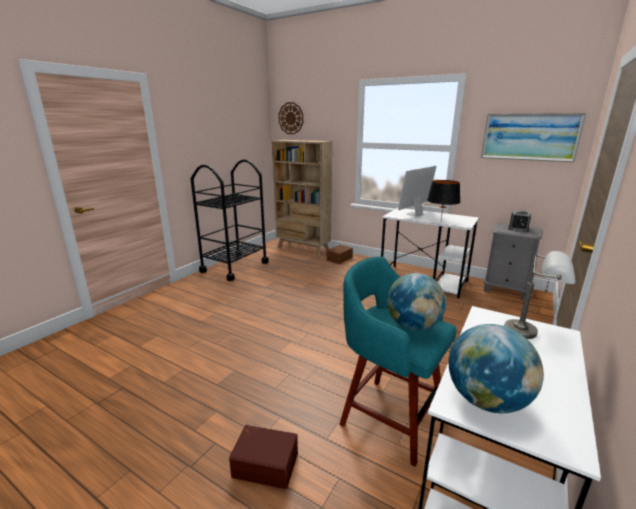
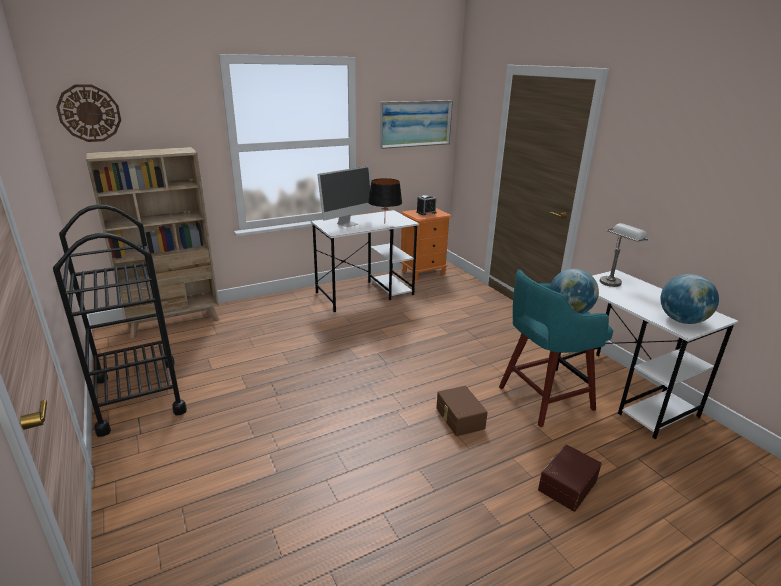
camera: 60 degrees left, 5 degrees up
brown storage box [326,245,353,264] -> brown storage box moved to [436,386,488,436]
monitor [398,166,436,217] -> monitor turned 120 degrees counterclockwise [317,166,373,227]
grey nightstand [483,223,543,300] -> orange nightstand [400,208,451,280]

